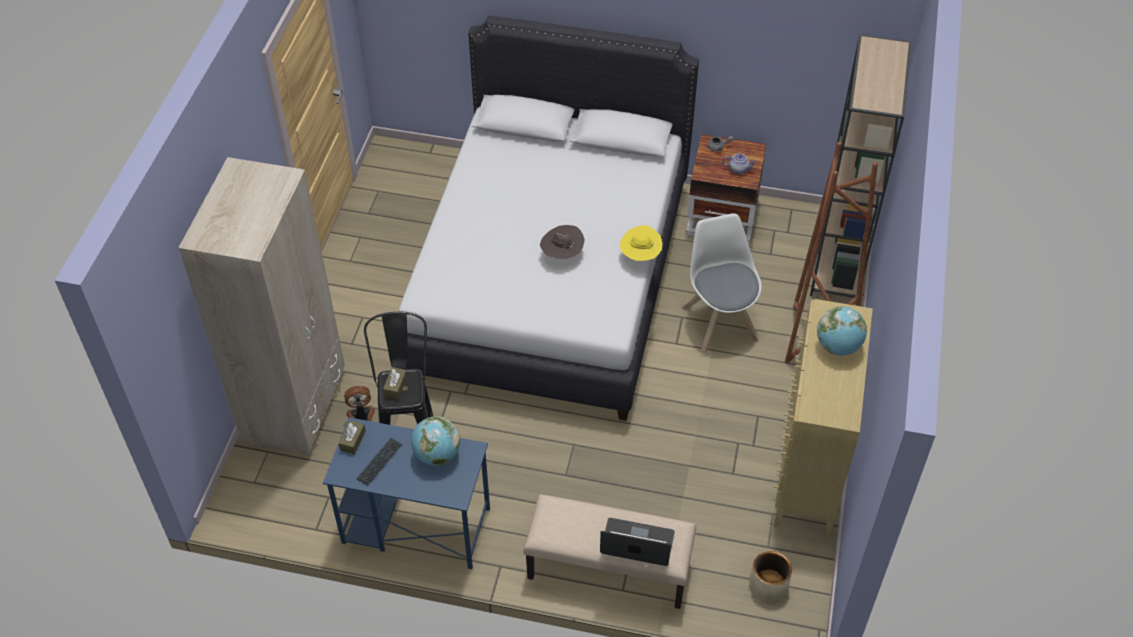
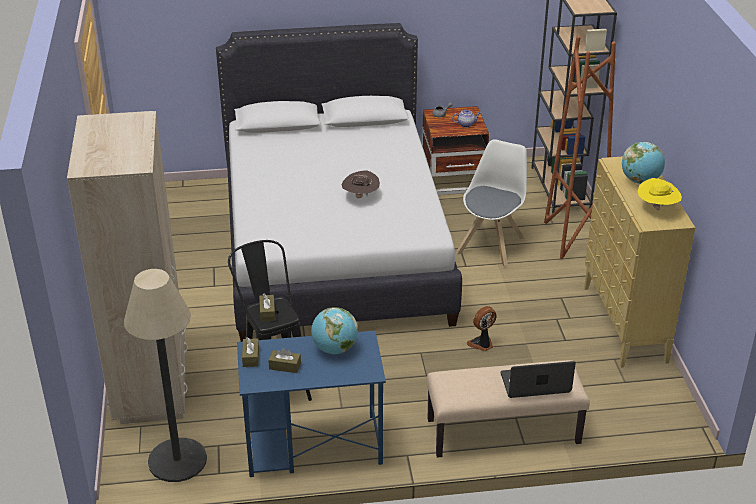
camera: 20 degrees left, 15 degrees down
fan [344,386,375,421] -> fan moved to [467,306,496,351]
keyboard [357,438,402,486] -> brown tissue box [268,348,301,373]
yellow hat [620,225,662,261] -> yellow hat moved to [638,178,682,210]
chair [681,213,762,354] -> chair turned 60 degrees clockwise [456,139,527,267]
beige planter [749,551,792,602] -> none
none -> floor lamp [124,269,207,482]

